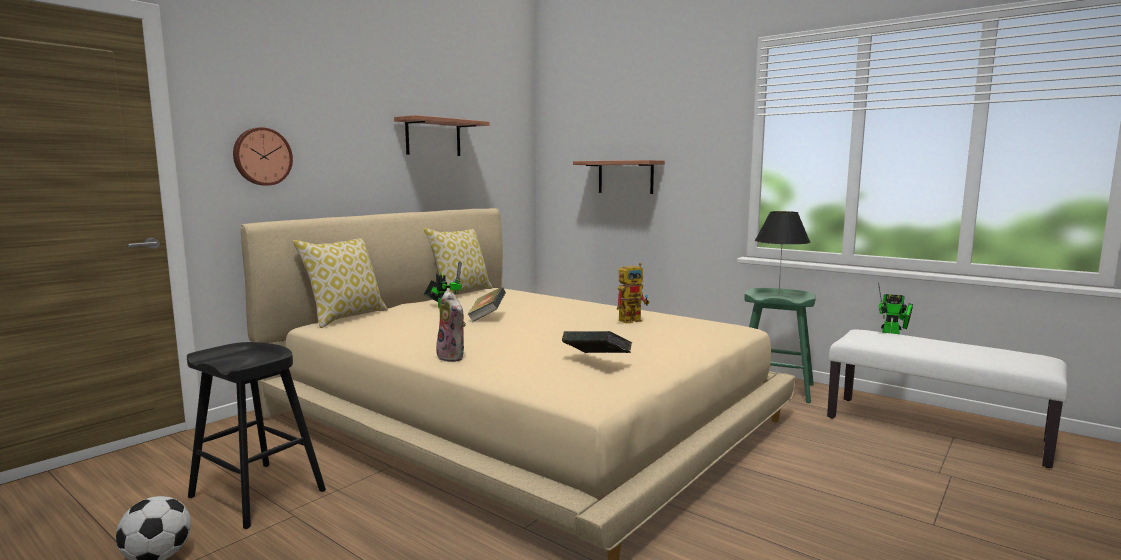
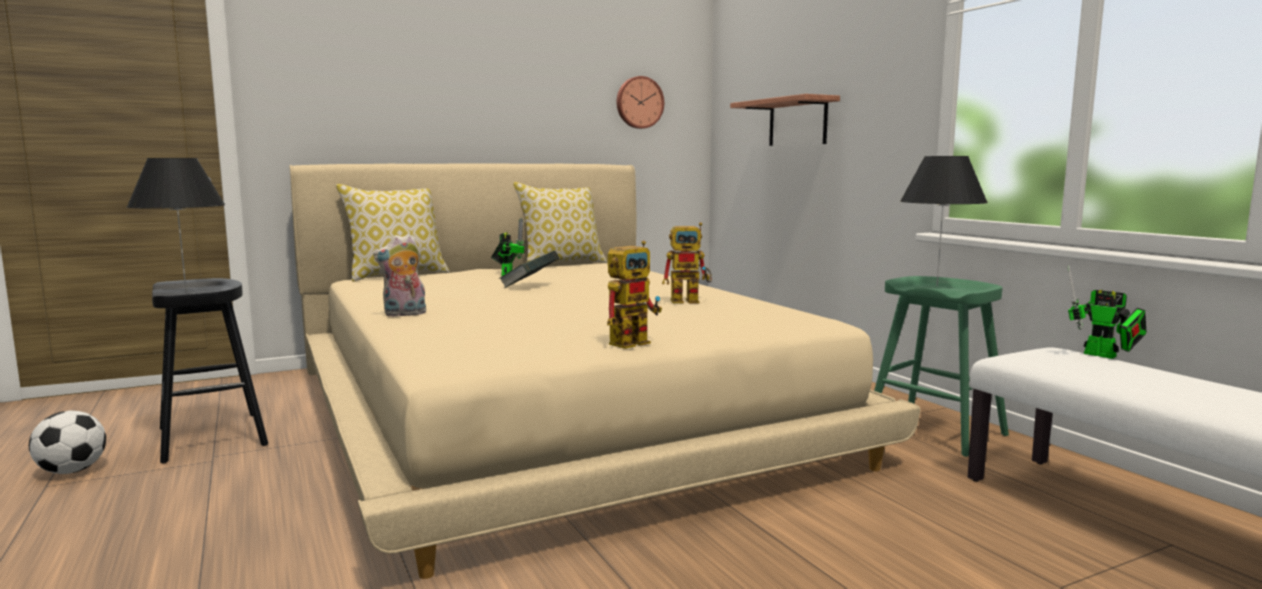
camera: 25 degrees right, 0 degrees up
wall clock [233,127,293,186] -> wall clock moved to [617,76,664,129]
shelf [394,115,490,156] -> none
plush toy [436,291,466,362] -> plush toy turned 75 degrees clockwise [373,234,426,317]
book [562,331,632,353] -> none
none -> black table lamp [127,158,225,294]
none -> toy robot [607,241,662,349]

